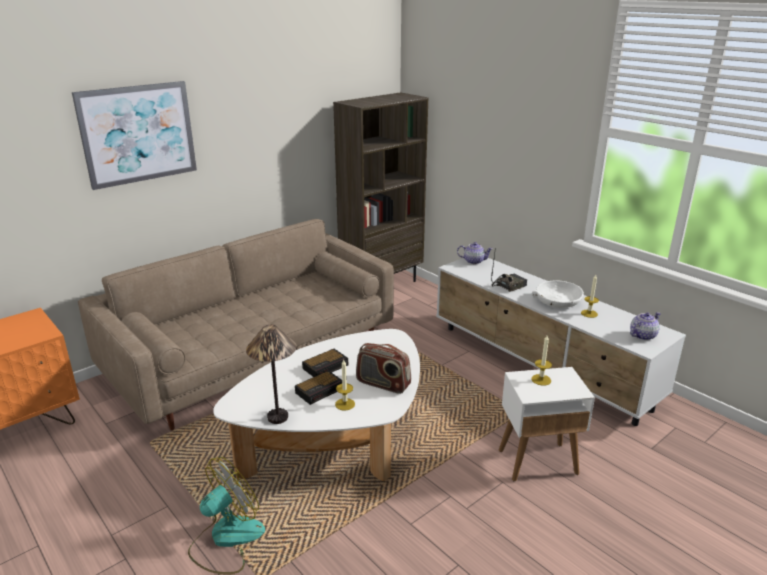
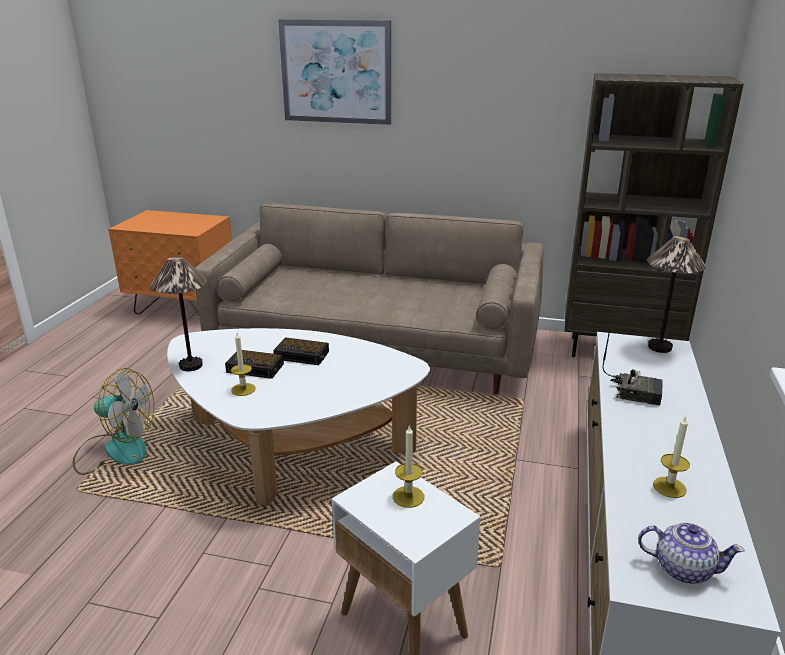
camera: 55 degrees right, 0 degrees up
radio [356,343,411,394] -> none
teapot [457,242,493,264] -> table lamp [647,236,706,353]
white bowl [532,280,584,308] -> none

